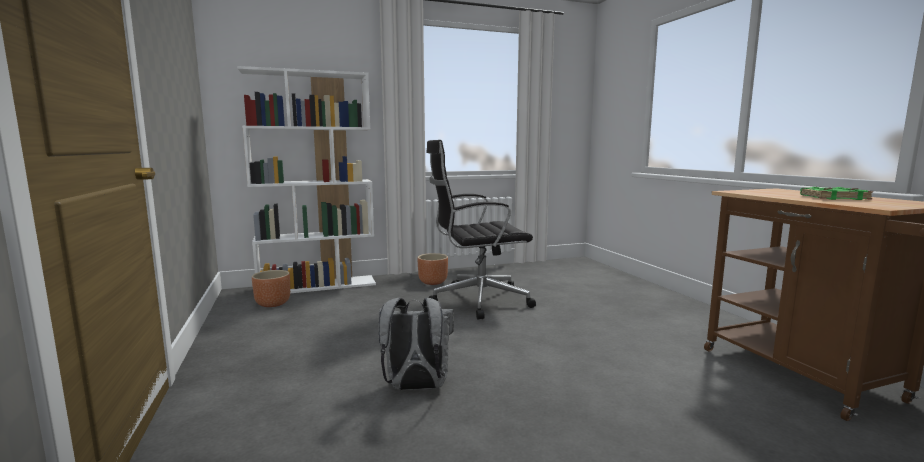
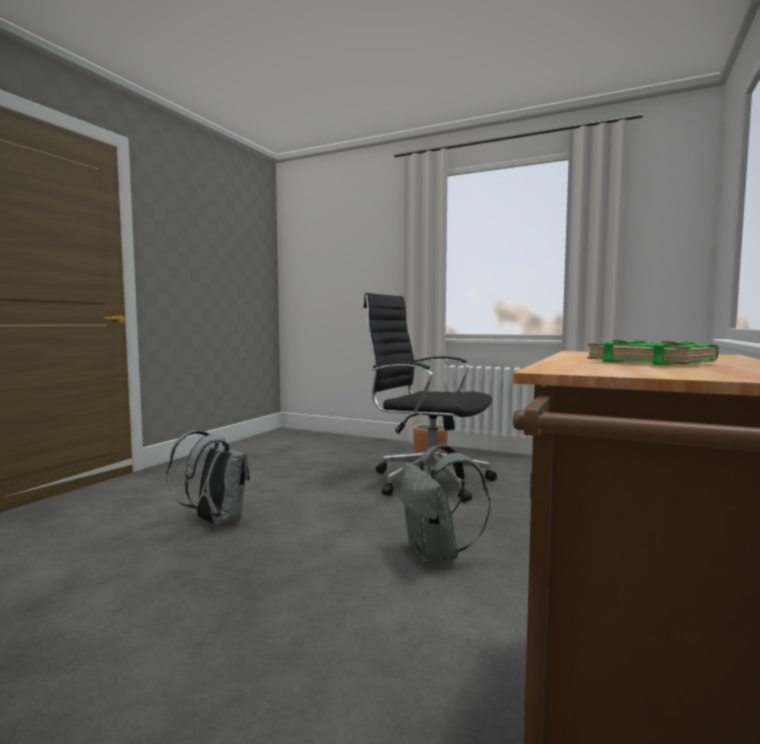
camera: 45 degrees right, 5 degrees down
white bookcase [237,66,376,293] -> none
brown planter [252,270,290,307] -> none
none -> grey backpack [400,444,490,564]

